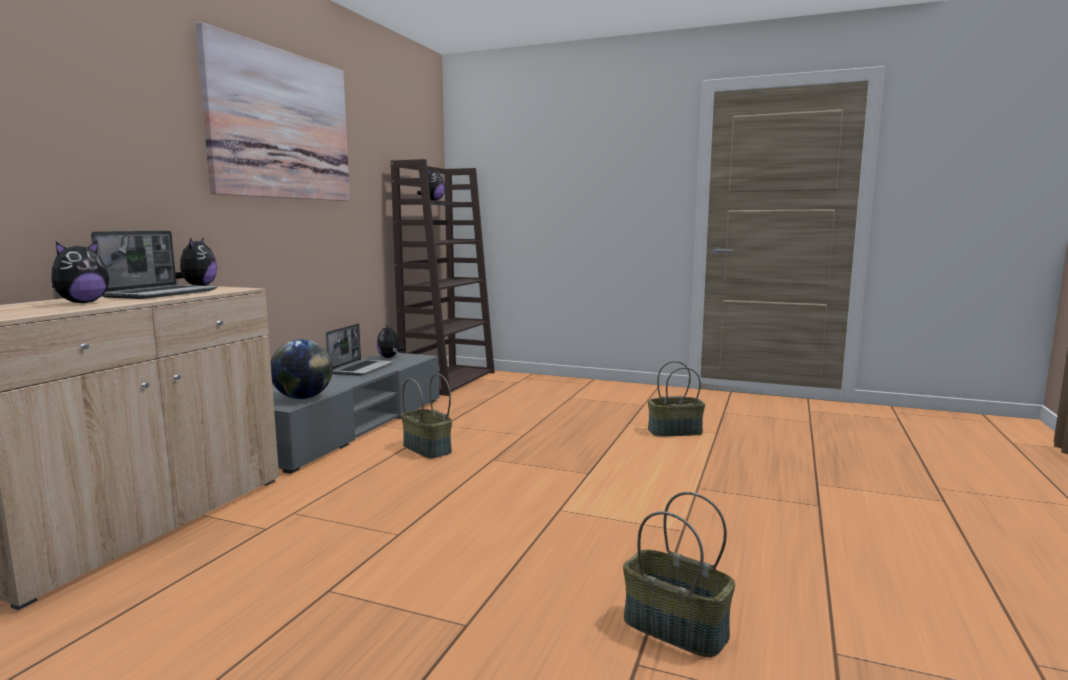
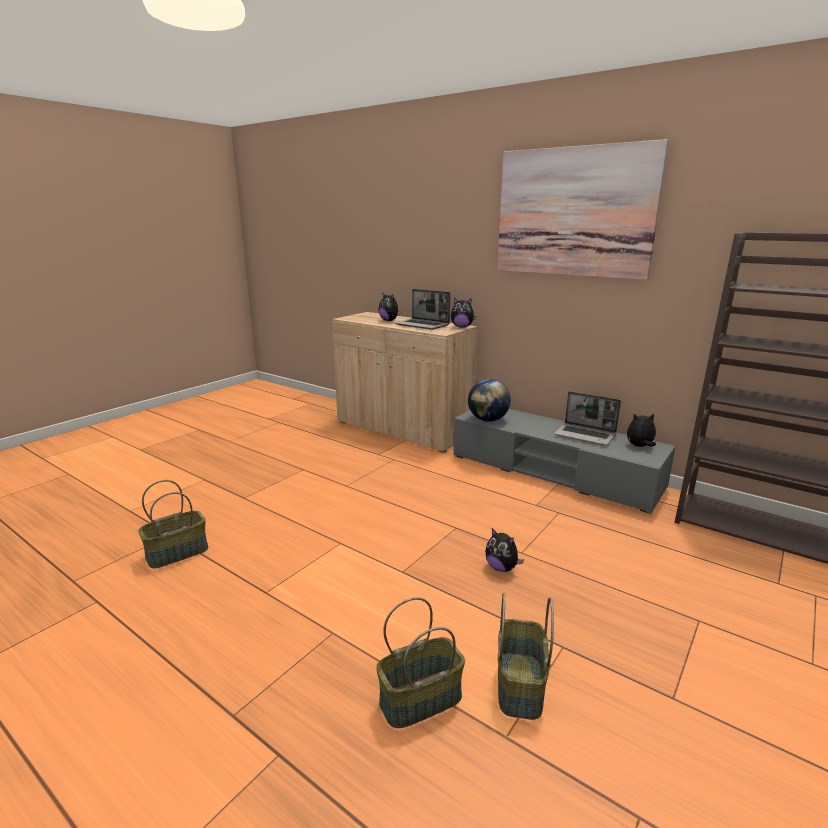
camera: 105 degrees right, 10 degrees up
basket [401,374,452,458] -> basket moved to [376,597,465,728]
plush toy [417,168,445,200] -> plush toy moved to [485,528,524,572]

